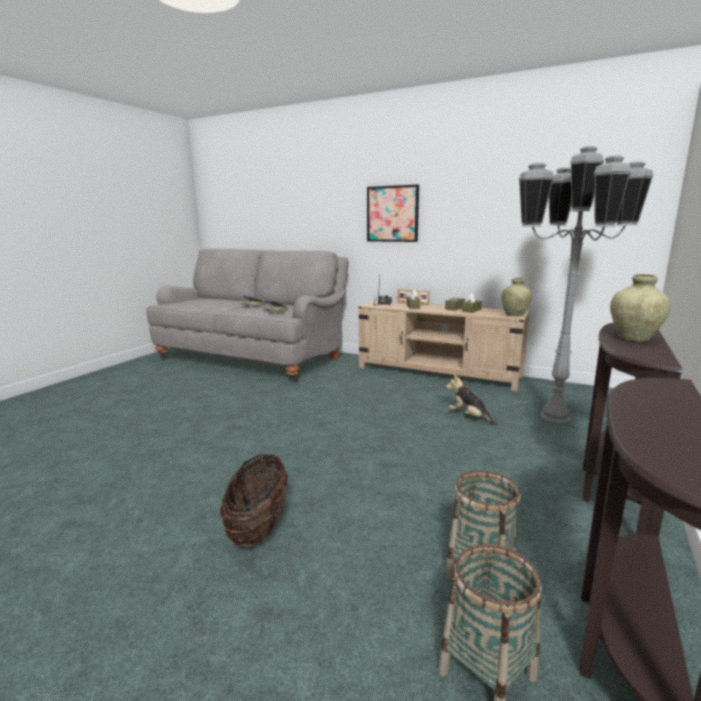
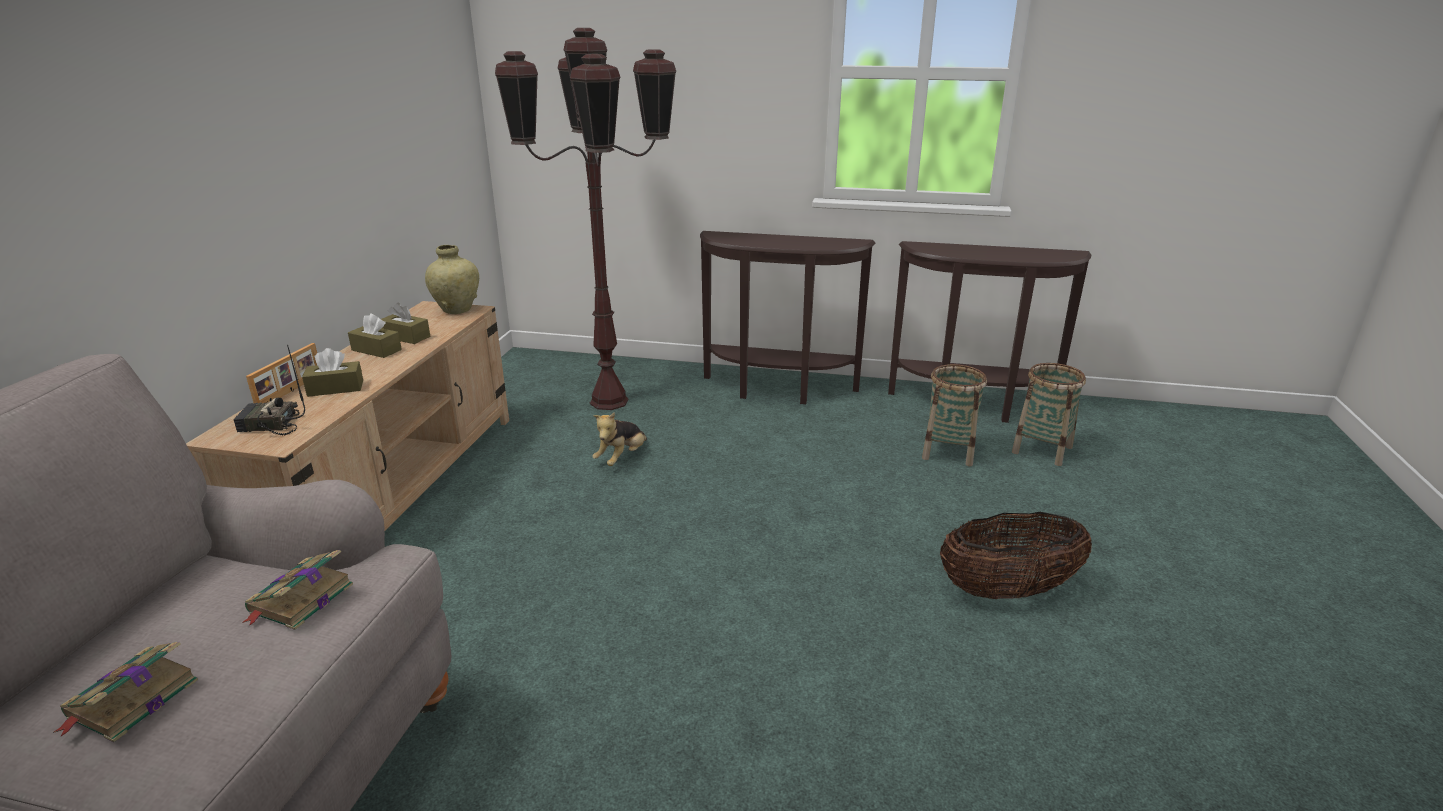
camera: 105 degrees left, 10 degrees up
picture [367,185,419,242] -> none
grey floor lamp [519,146,654,424] -> brown floor lamp [495,28,676,410]
beige vase [610,274,671,342] -> none

